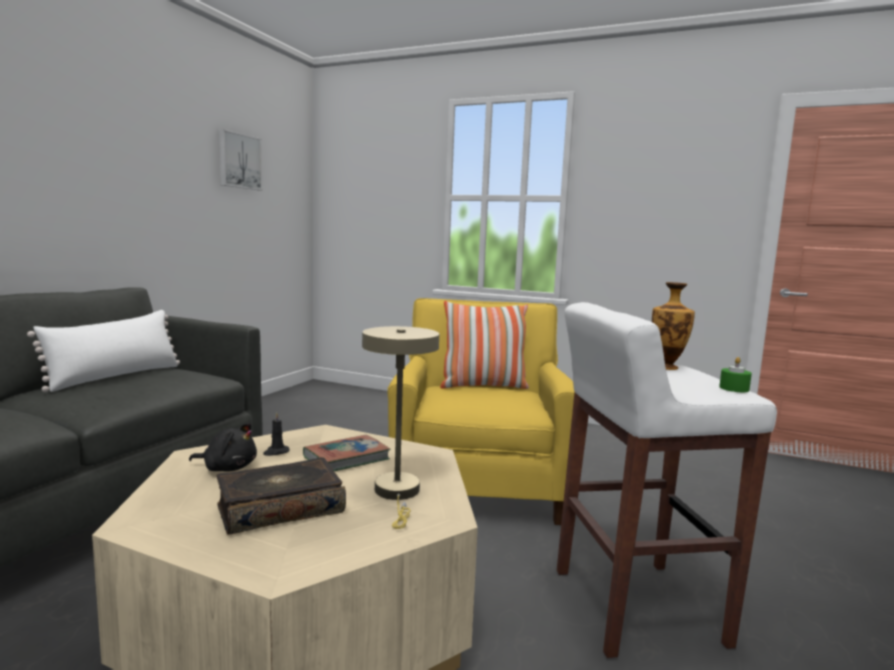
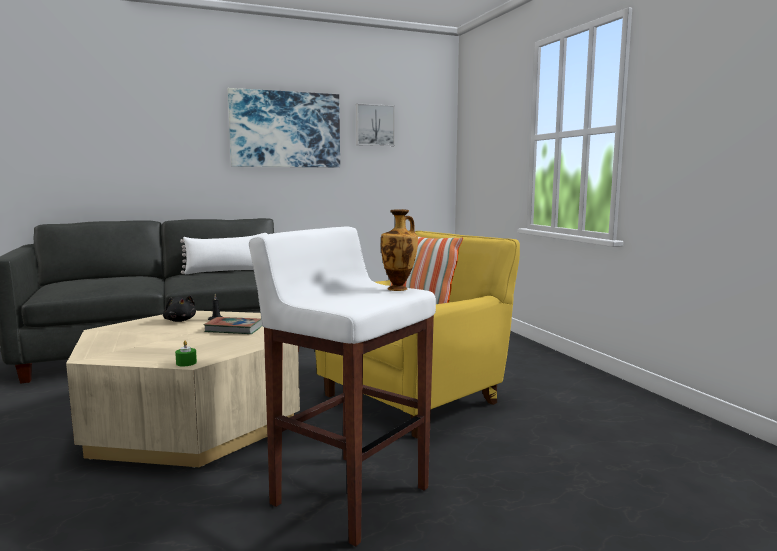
camera: 45 degrees right, 0 degrees up
book [216,457,346,535] -> none
beige table lamp [362,326,439,529] -> none
green candle [719,357,752,392] -> green candle moved to [175,341,197,366]
none -> picture [228,88,340,168]

